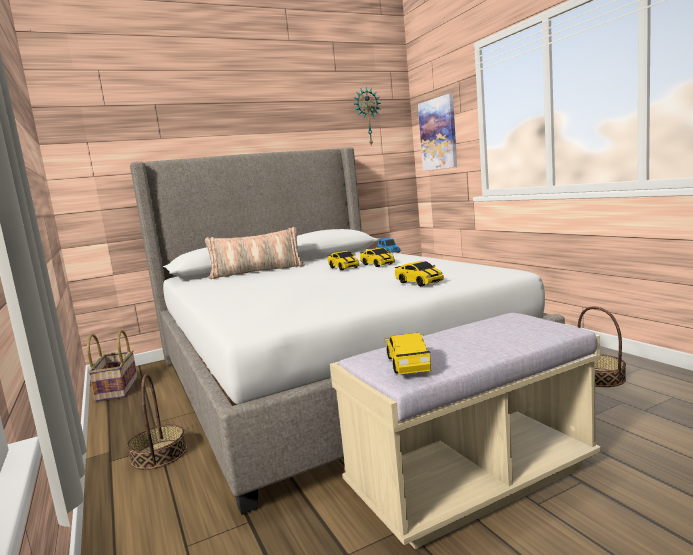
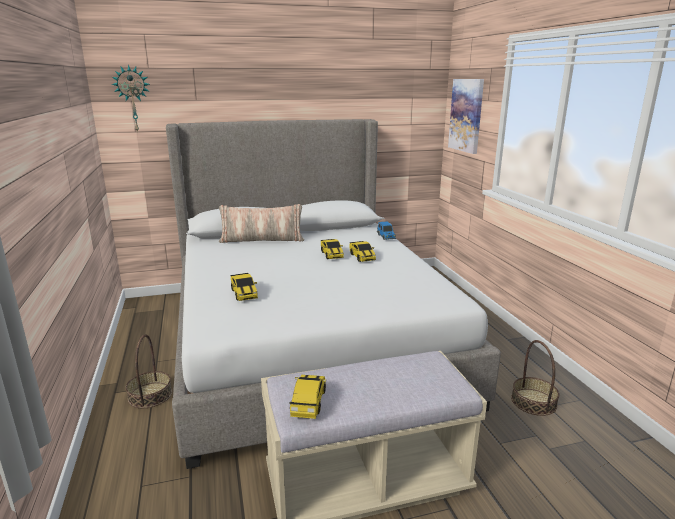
camera: 10 degrees right, 10 degrees up
basket [87,330,138,402] -> none
wall clock [354,87,381,146] -> wall clock moved to [112,65,150,133]
toy car [394,261,444,286] -> toy car moved to [230,273,258,301]

